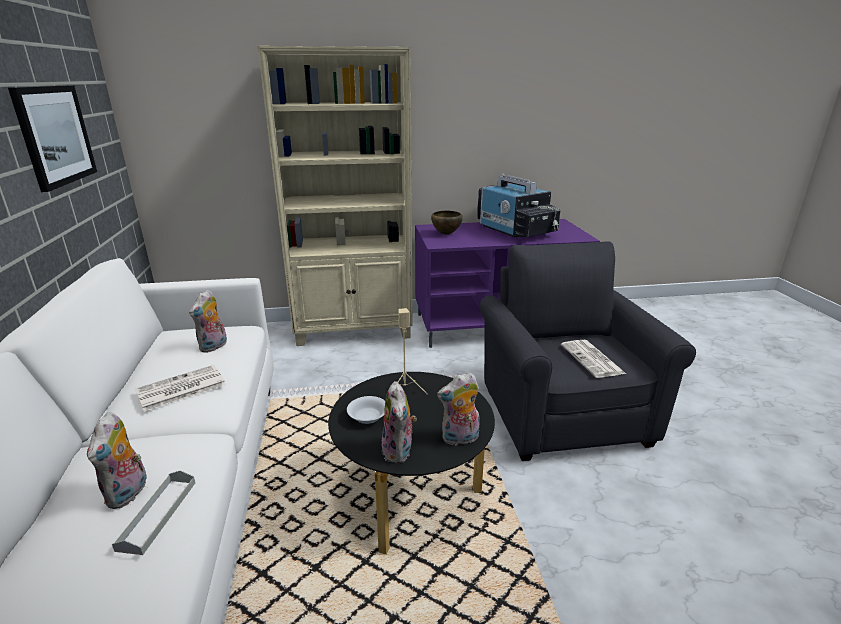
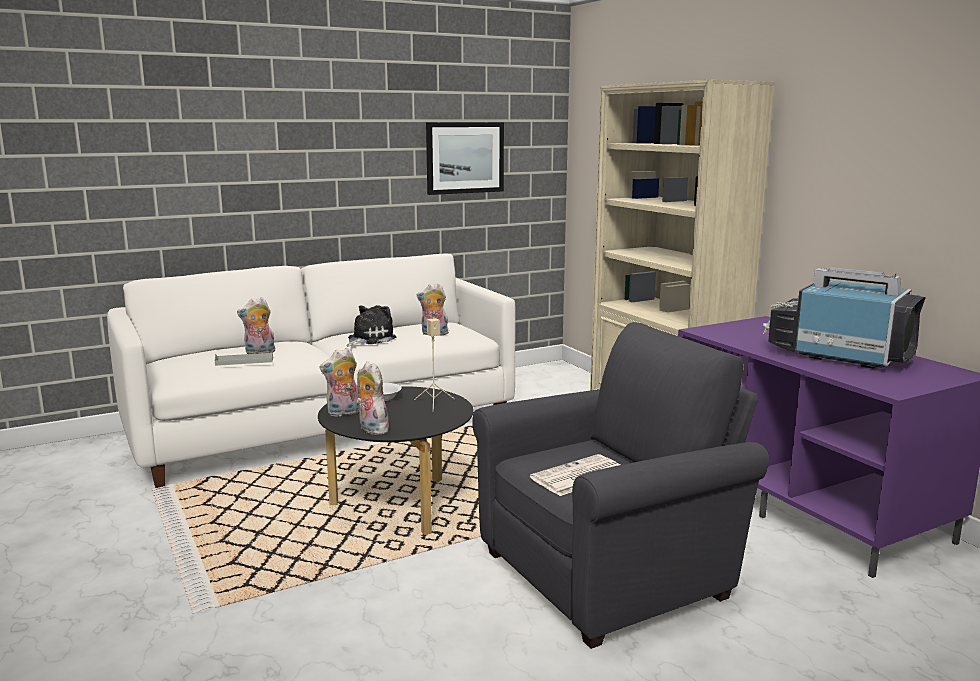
camera: 70 degrees right, 10 degrees down
newspaper [135,365,226,411] -> plush toy [346,305,396,346]
brown bowl [431,211,463,235] -> none
television [477,174,561,237] -> television turned 90 degrees clockwise [763,267,926,369]

